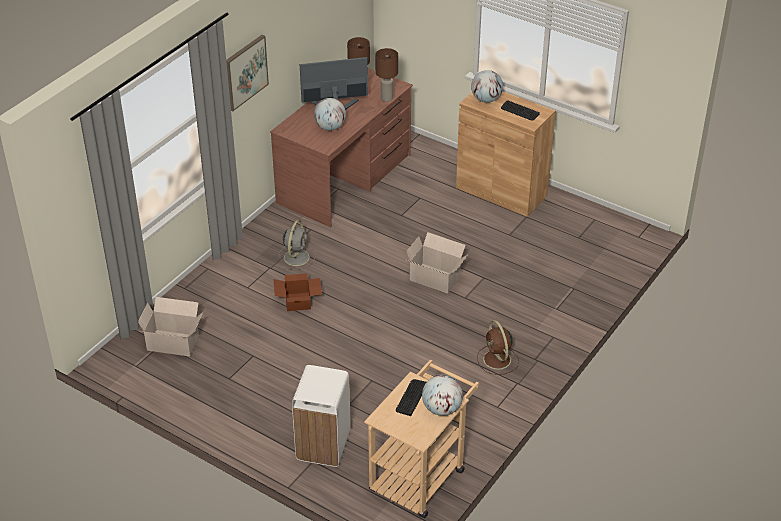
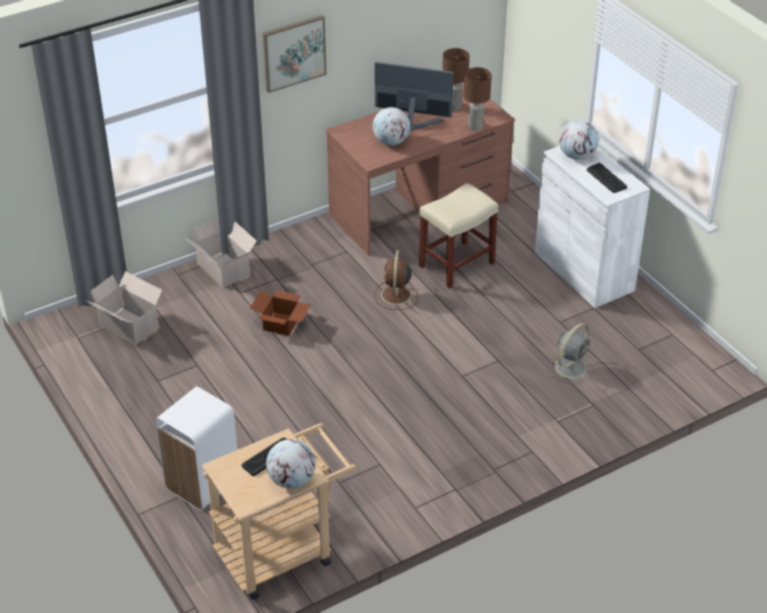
camera: 25 degrees right, 0 degrees up
grey fan [279,220,315,270] -> grey fan moved to [550,323,595,384]
cardboard box [406,232,467,294] -> cardboard box moved to [186,218,257,288]
brown cabinet [456,91,556,217] -> white cabinet [535,146,650,308]
brown fan [477,320,519,375] -> brown fan moved to [375,251,418,310]
none -> beige stool [419,183,498,289]

